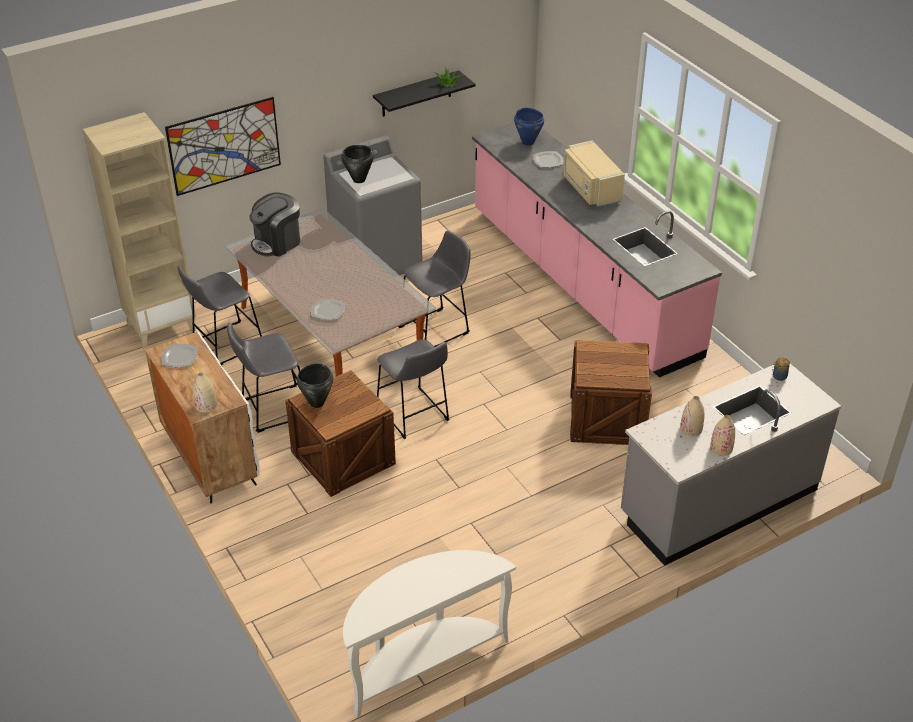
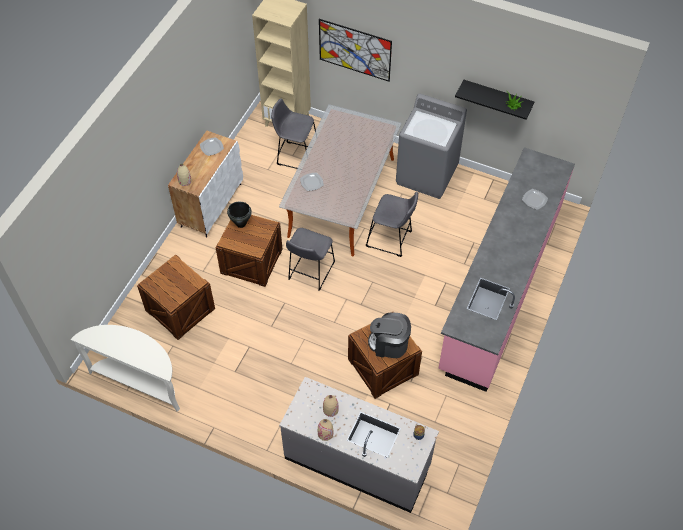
camera: 55 degrees right, 15 degrees up
grey stool [227,323,300,433] -> none
coffee machine [249,192,300,257] -> coffee machine moved to [368,313,411,358]
black cooking pot [341,145,374,183] -> none
blue cooking pot [514,108,544,146] -> none
beige microwave [563,140,625,207] -> none
none -> crate [137,254,215,340]

